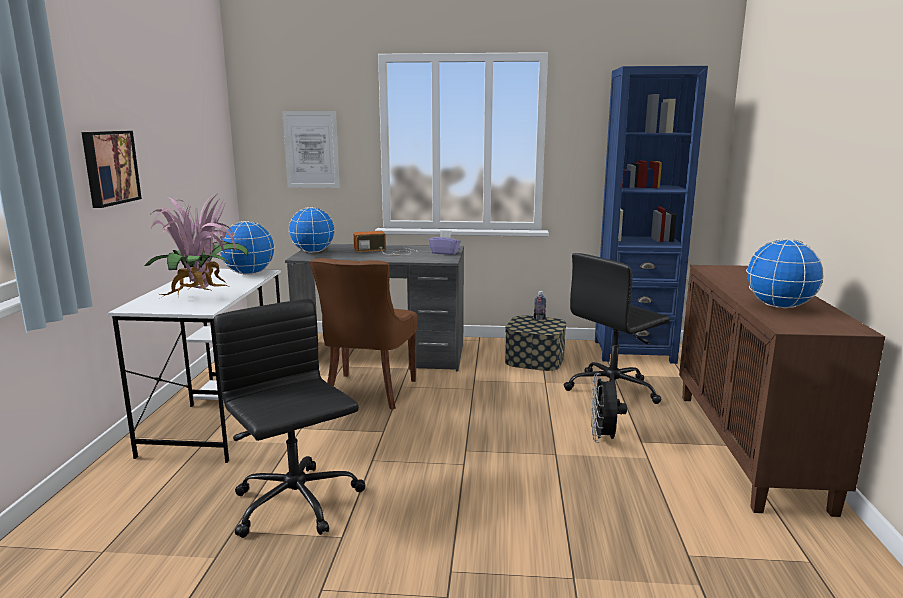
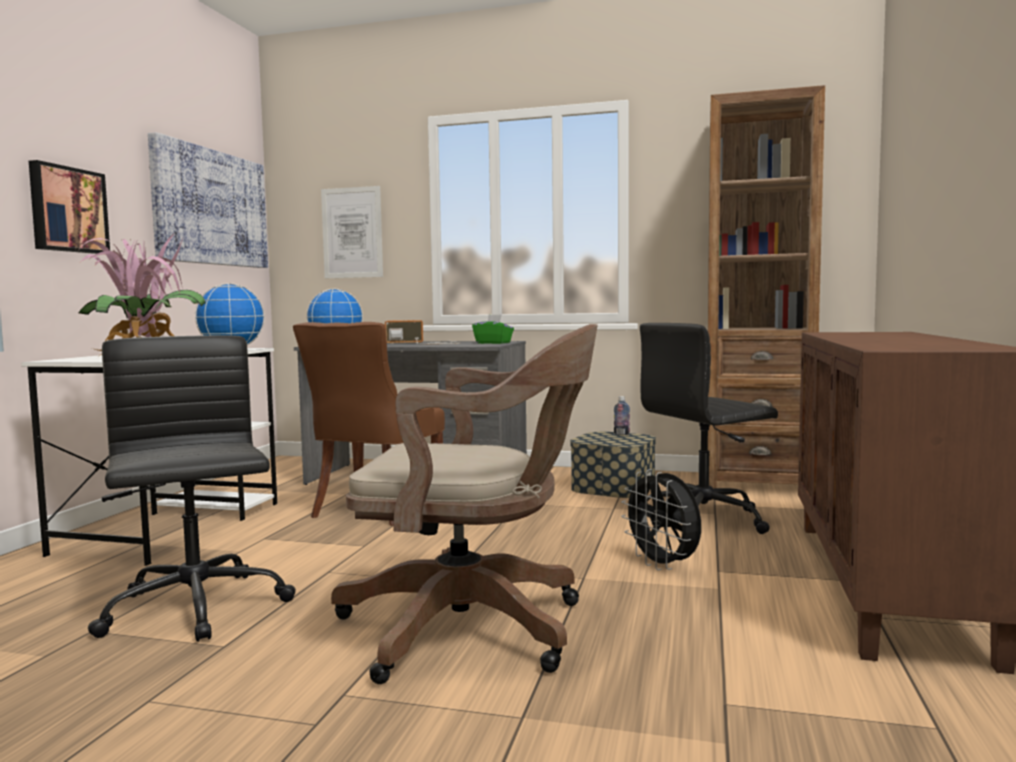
camera: 10 degrees right, 10 degrees down
purple tissue box [429,230,461,255] -> green tissue box [472,314,514,344]
black fan [591,373,627,443] -> black fan turned 45 degrees counterclockwise [621,469,701,570]
blue bookcase [595,66,708,364] -> brown bookcase [708,85,825,488]
globe [746,239,824,308] -> none
none -> picture [148,132,268,268]
none -> brown office chair [331,324,598,684]

